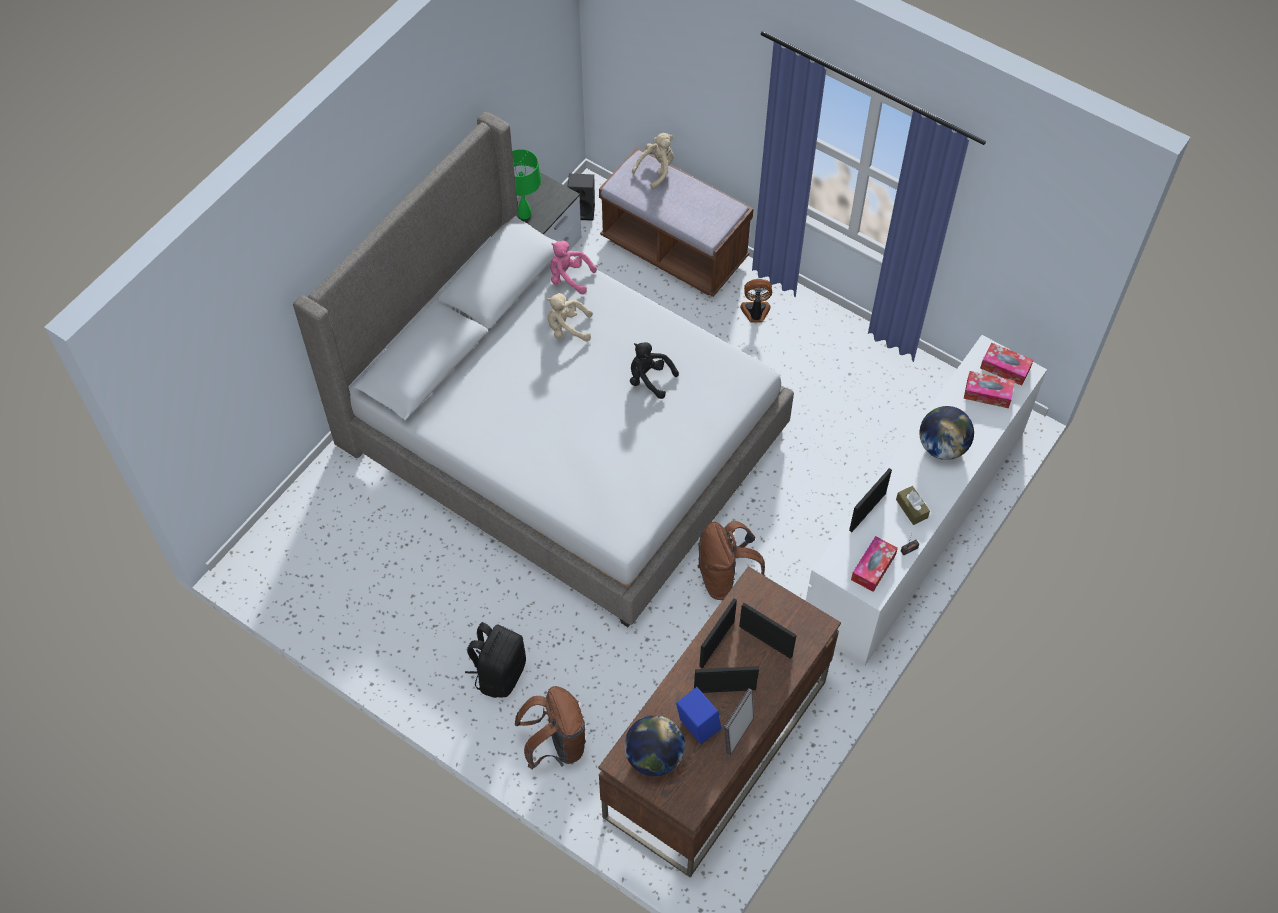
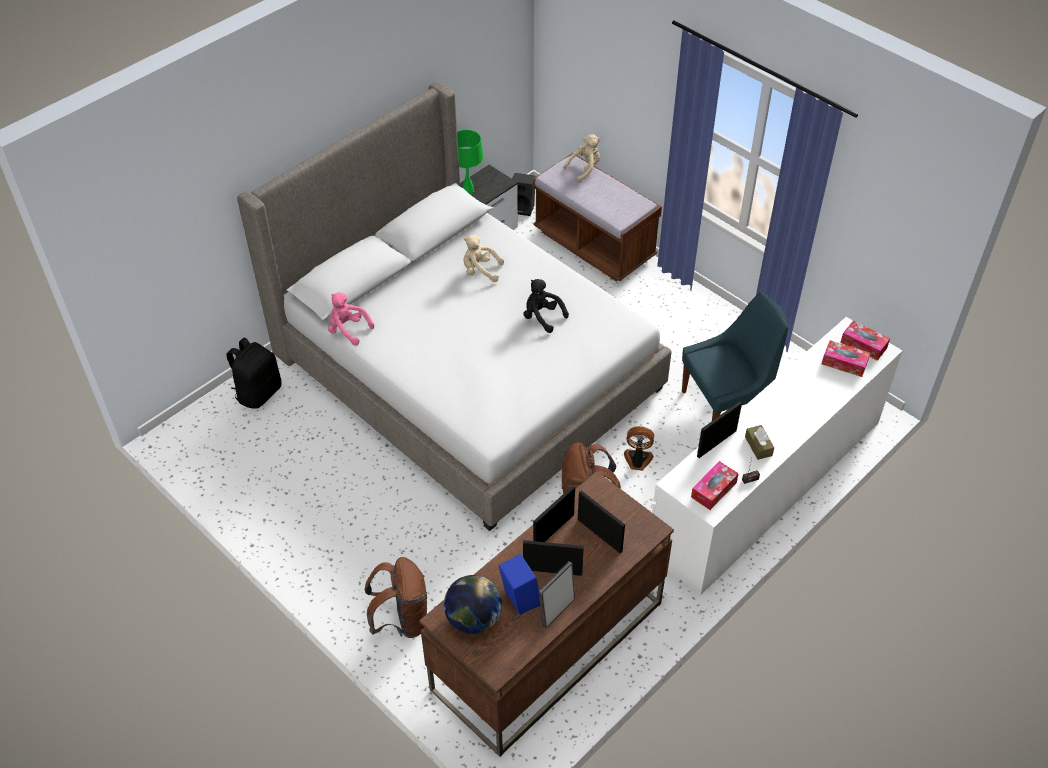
camera: 10 degrees right, 10 degrees down
black backpack [465,622,526,698] -> black backpack moved to [227,338,281,409]
pink plush toy [550,241,597,294] -> pink plush toy moved to [328,292,374,345]
fan [740,279,772,323] -> fan moved to [624,426,654,471]
globe [919,406,974,460] -> none
none -> blue chair [682,292,788,421]

